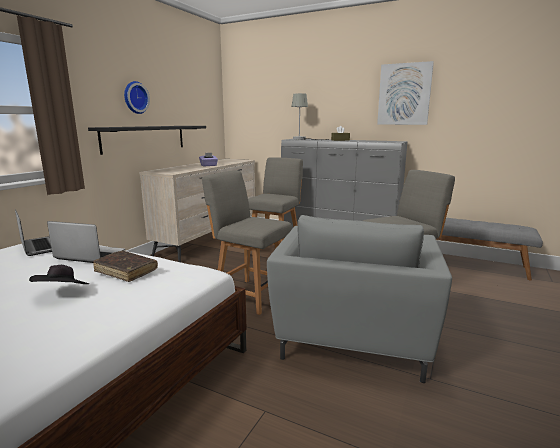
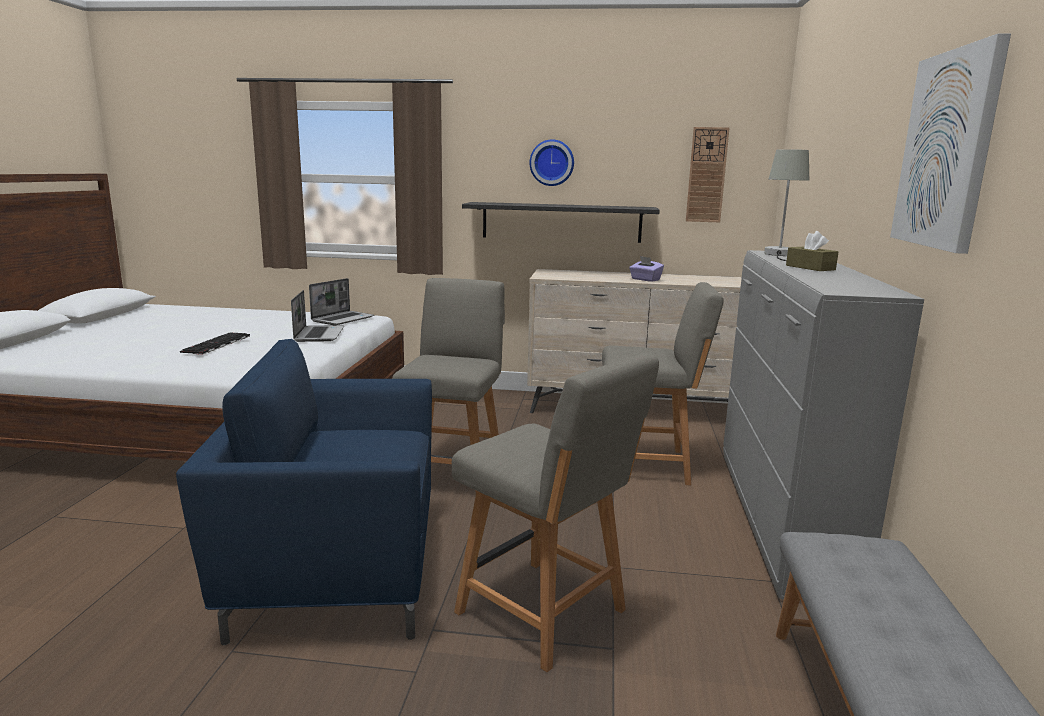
camera: 70 degrees right, 0 degrees up
black hat [29,265,89,284] -> keyboard [180,332,250,355]
brown book [93,251,158,282] -> none
grey armchair [267,215,452,383] -> blue armchair [176,339,432,645]
none -> wall clock [686,127,729,222]

